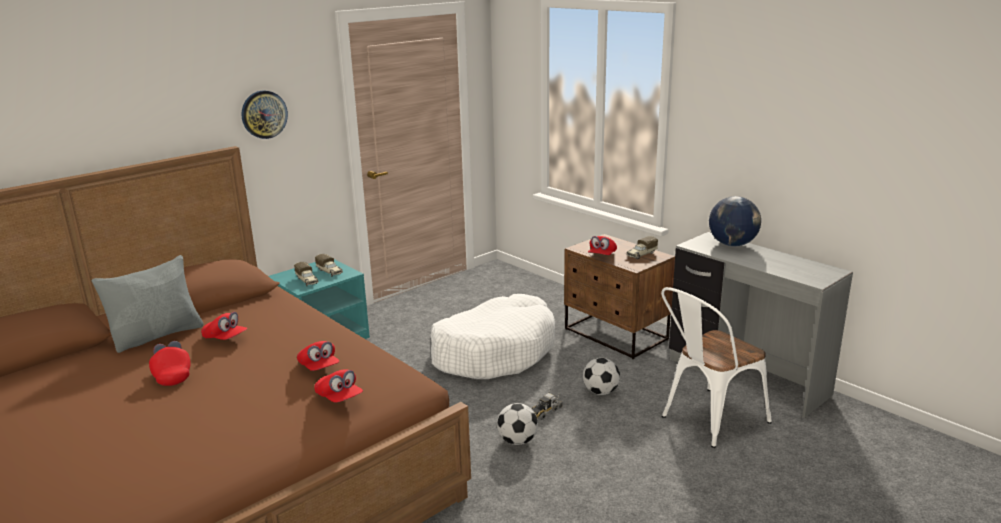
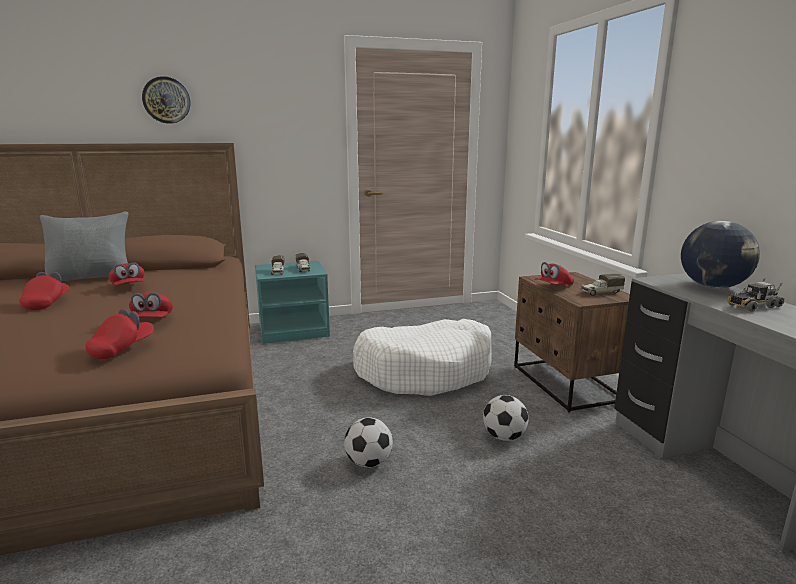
camera: 25 degrees right, 5 degrees down
wall clock [241,90,288,139] -> wall clock moved to [142,76,190,124]
red cap [314,369,363,403] -> red cap turned 135 degrees counterclockwise [86,308,154,359]
toy truck [531,389,563,420] -> toy truck moved to [727,278,784,312]
white chair [661,287,772,448] -> none

